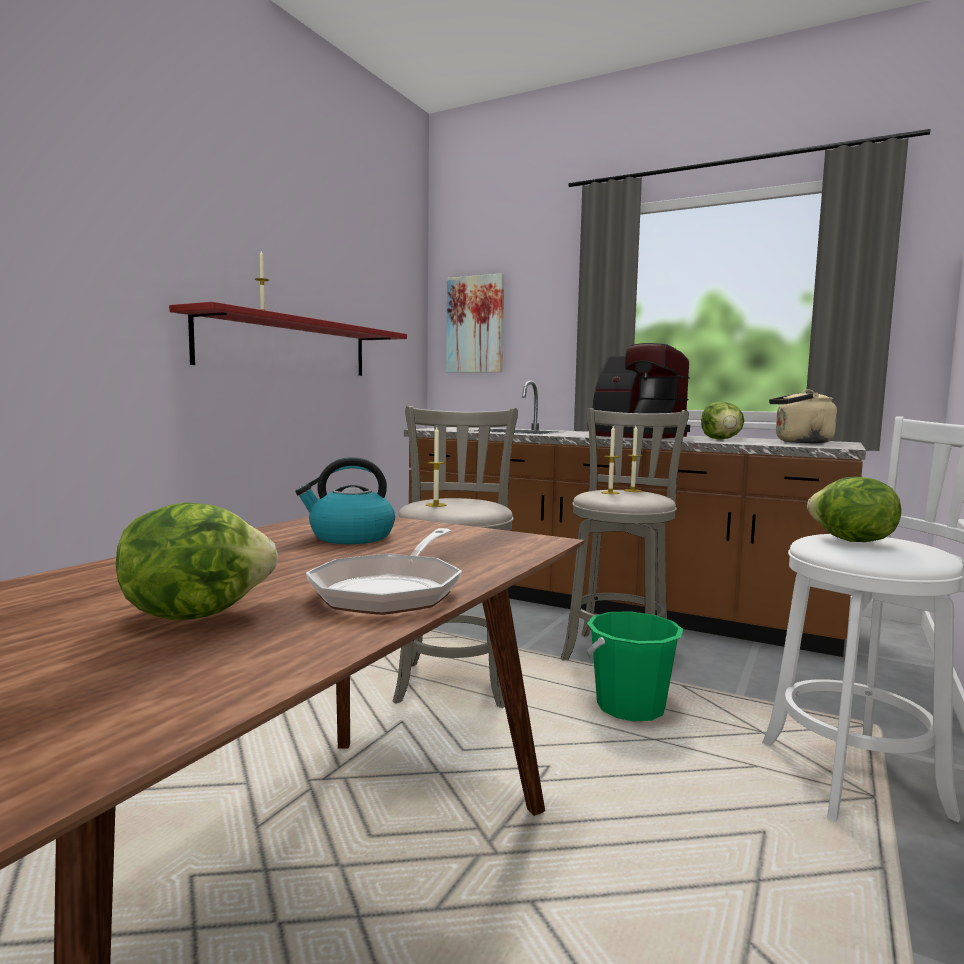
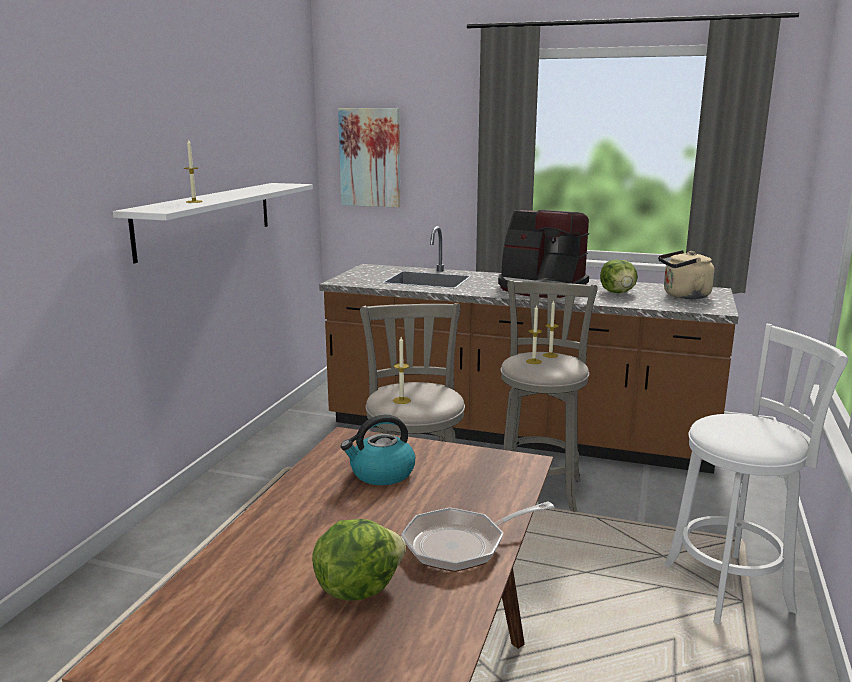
camera: 10 degrees left, 10 degrees up
red shelf [169,302,407,376] -> white shelf [113,183,313,263]
frying pan [306,528,462,615] -> frying pan turned 60 degrees clockwise [401,501,554,572]
green bucket [587,611,683,721] -> none
lettuce [807,477,901,542] -> none

